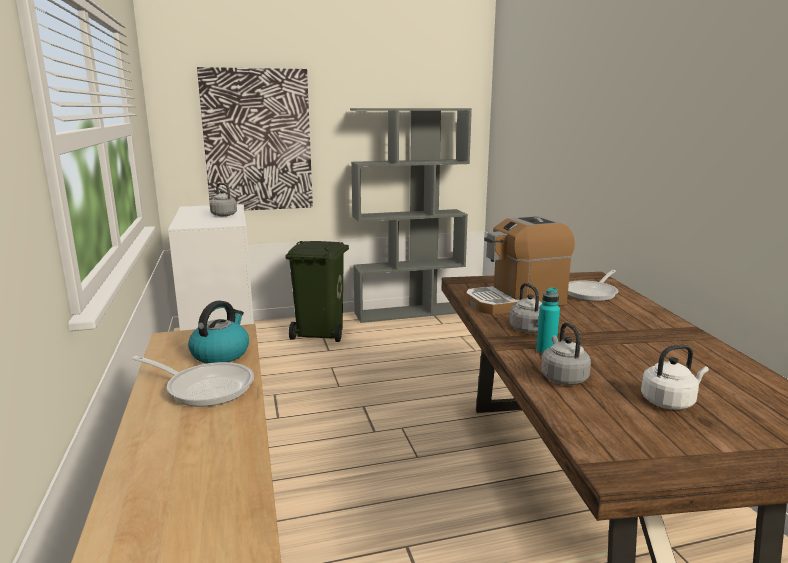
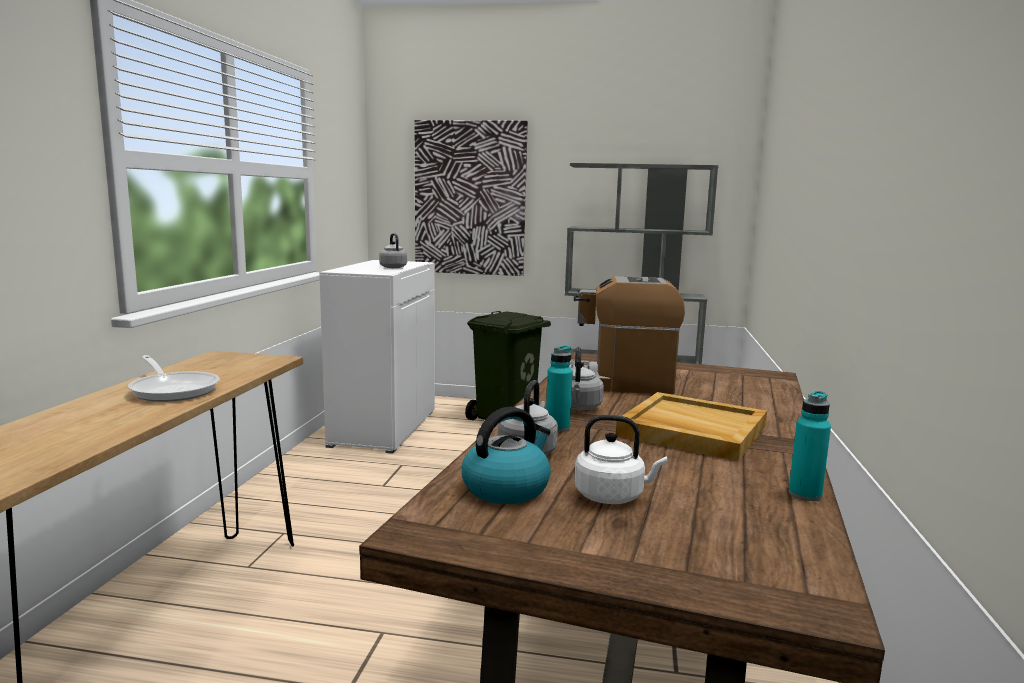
camera: 25 degrees right, 5 degrees down
kettle [188,300,249,363] -> kettle moved to [462,407,551,504]
frying pan [568,270,618,301] -> none
none -> beige tray [616,392,767,462]
none -> turquoise bottle [789,391,831,501]

